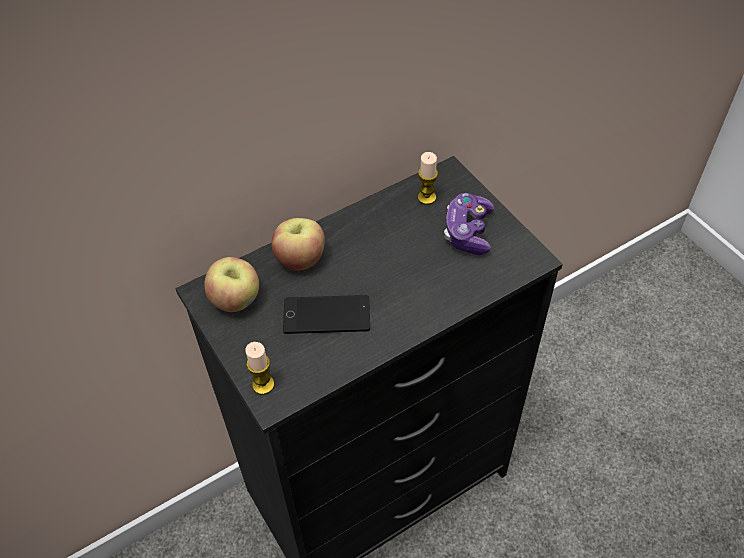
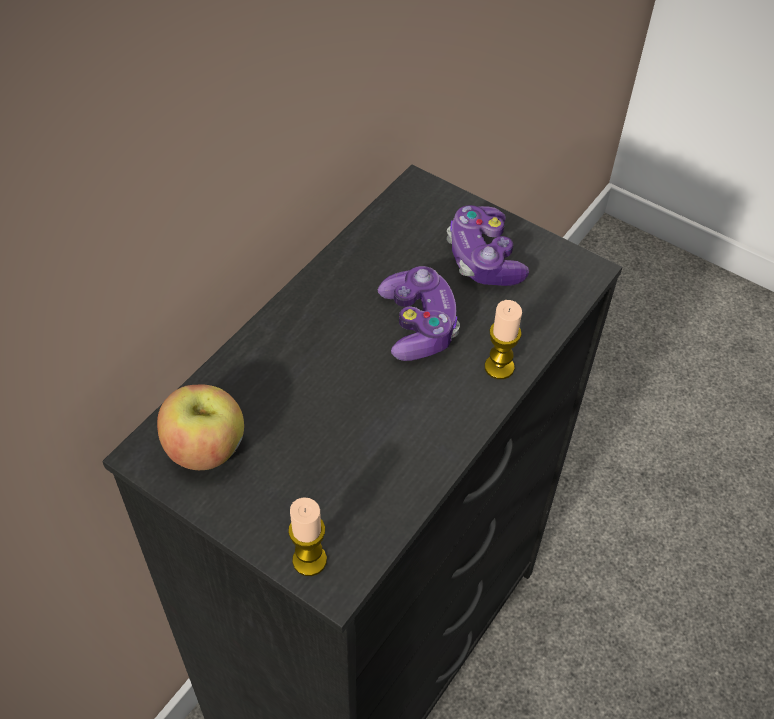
camera: 25 degrees left, 0 degrees up
apple [272,218,325,271] -> none
phone [283,295,370,334] -> none
candle [418,152,438,205] -> candle moved to [484,300,522,379]
none -> game controller [378,266,460,361]

